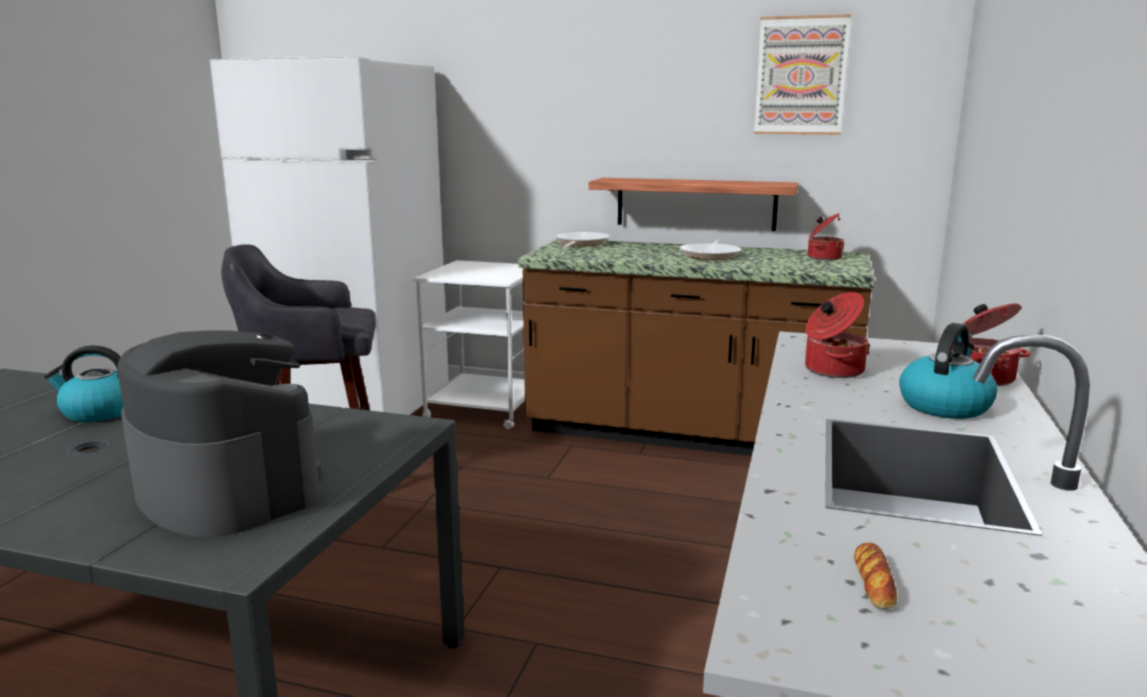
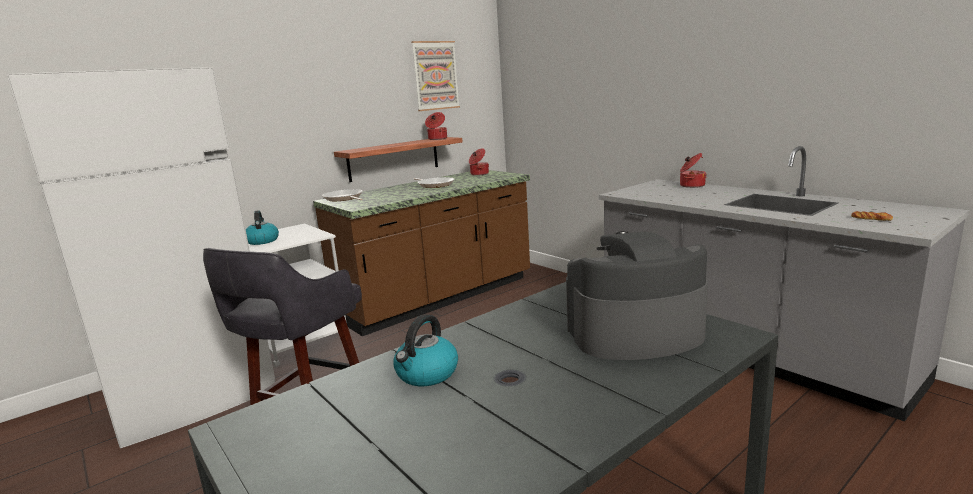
camera: 55 degrees left, 0 degrees up
cooking pot [805,292,870,378] -> cooking pot moved to [425,112,447,140]
kettle [899,323,998,419] -> kettle moved to [246,210,279,245]

